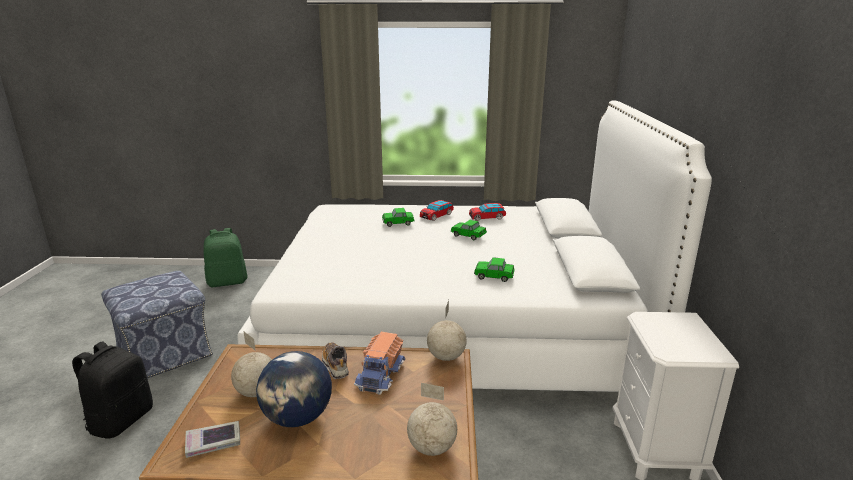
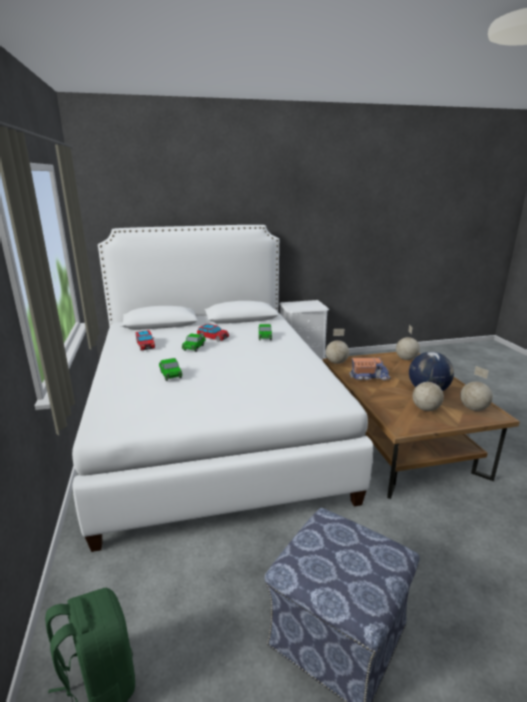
camera: 105 degrees left, 0 degrees up
black backpack [72,341,153,439] -> none
book [185,421,240,458] -> globe [460,366,493,411]
shoe [322,342,349,379] -> none
toy car [420,200,454,221] -> toy car moved to [197,324,229,342]

